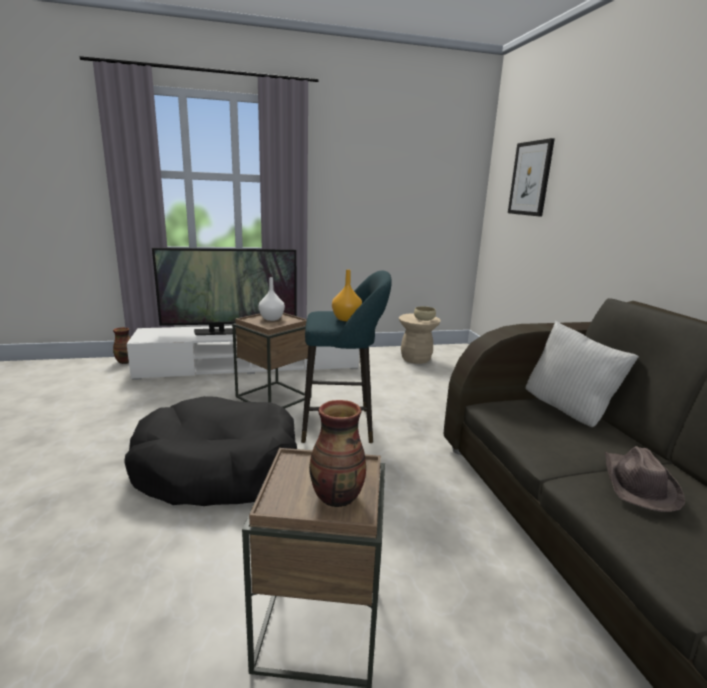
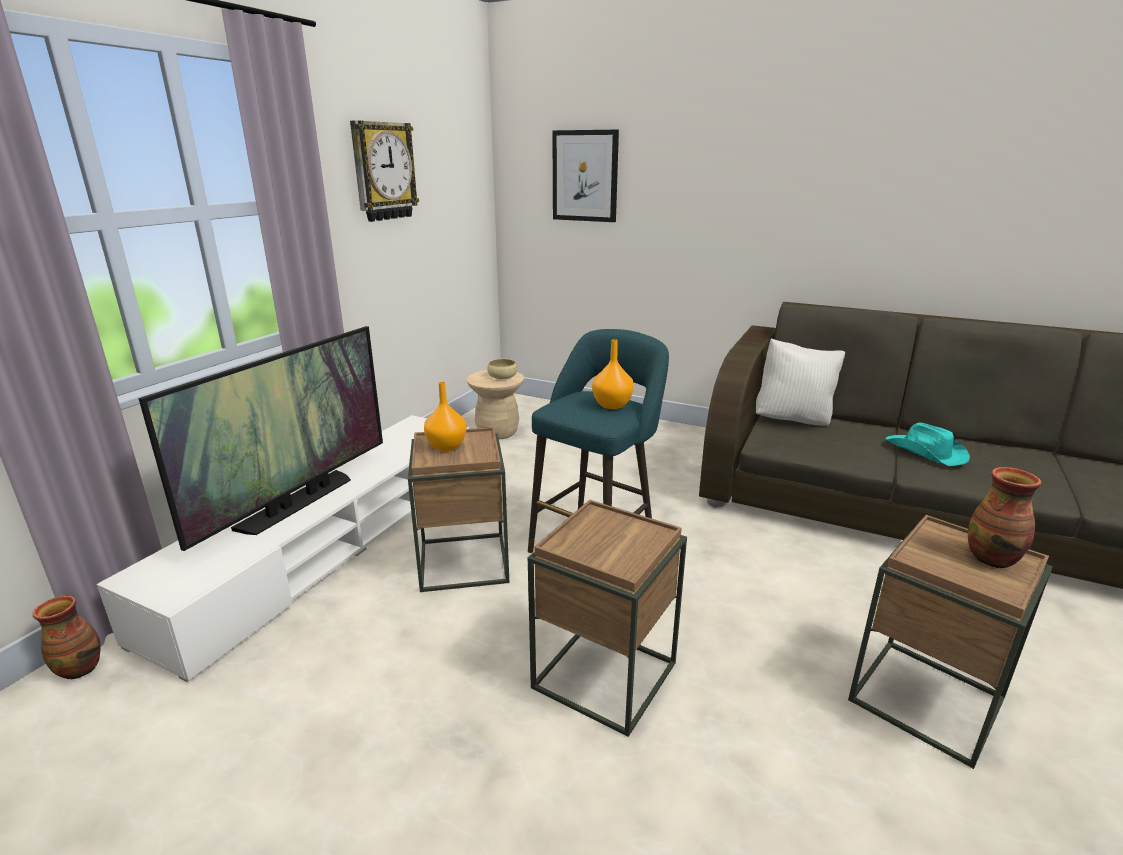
camera: 50 degrees left, 5 degrees up
black dog bed [124,396,297,506] -> brown side table [528,500,687,737]
white vase [258,277,285,321] -> orange vase [424,382,467,451]
brown hat [605,446,685,512] -> turquoise hat [886,422,970,466]
none -> wall clock [350,121,419,222]

